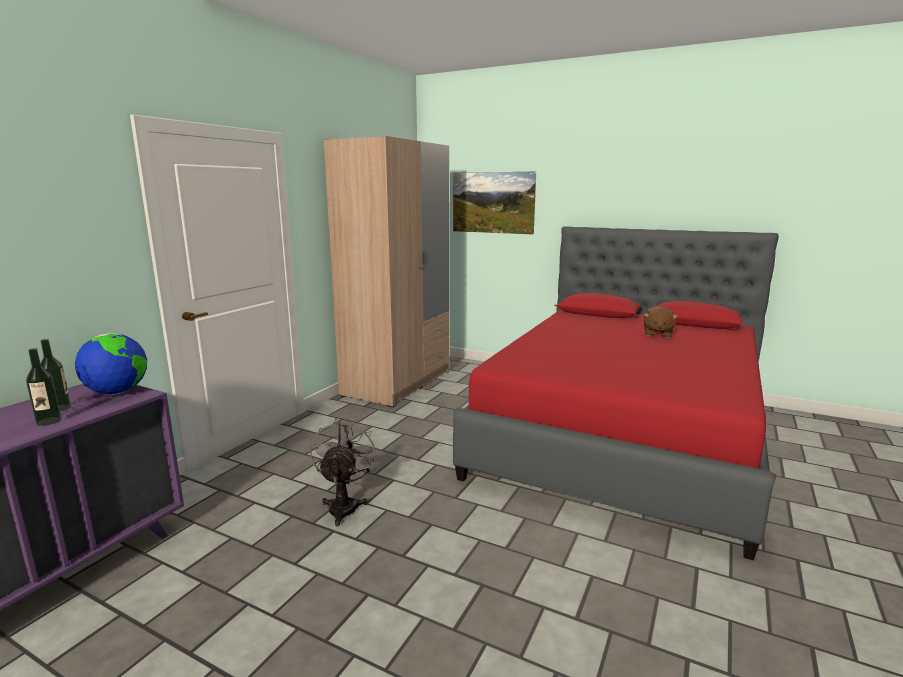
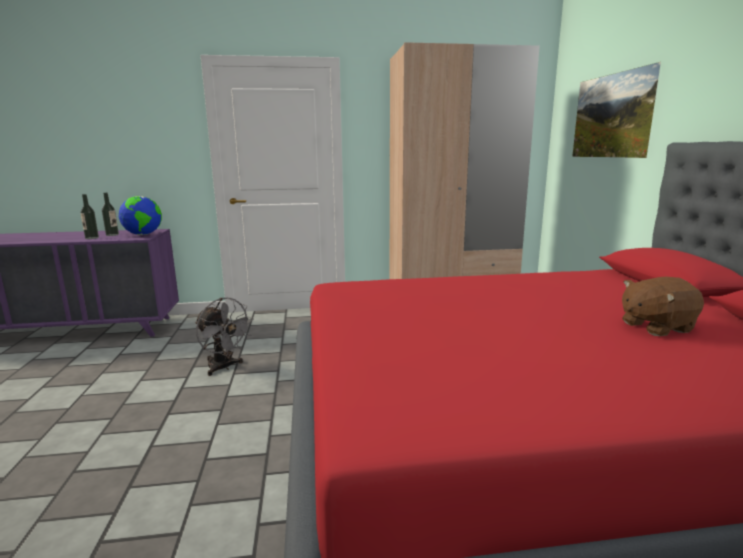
camera: 55 degrees right, 0 degrees up
grey fan [310,419,377,526] -> grey fan turned 75 degrees clockwise [195,298,254,376]

